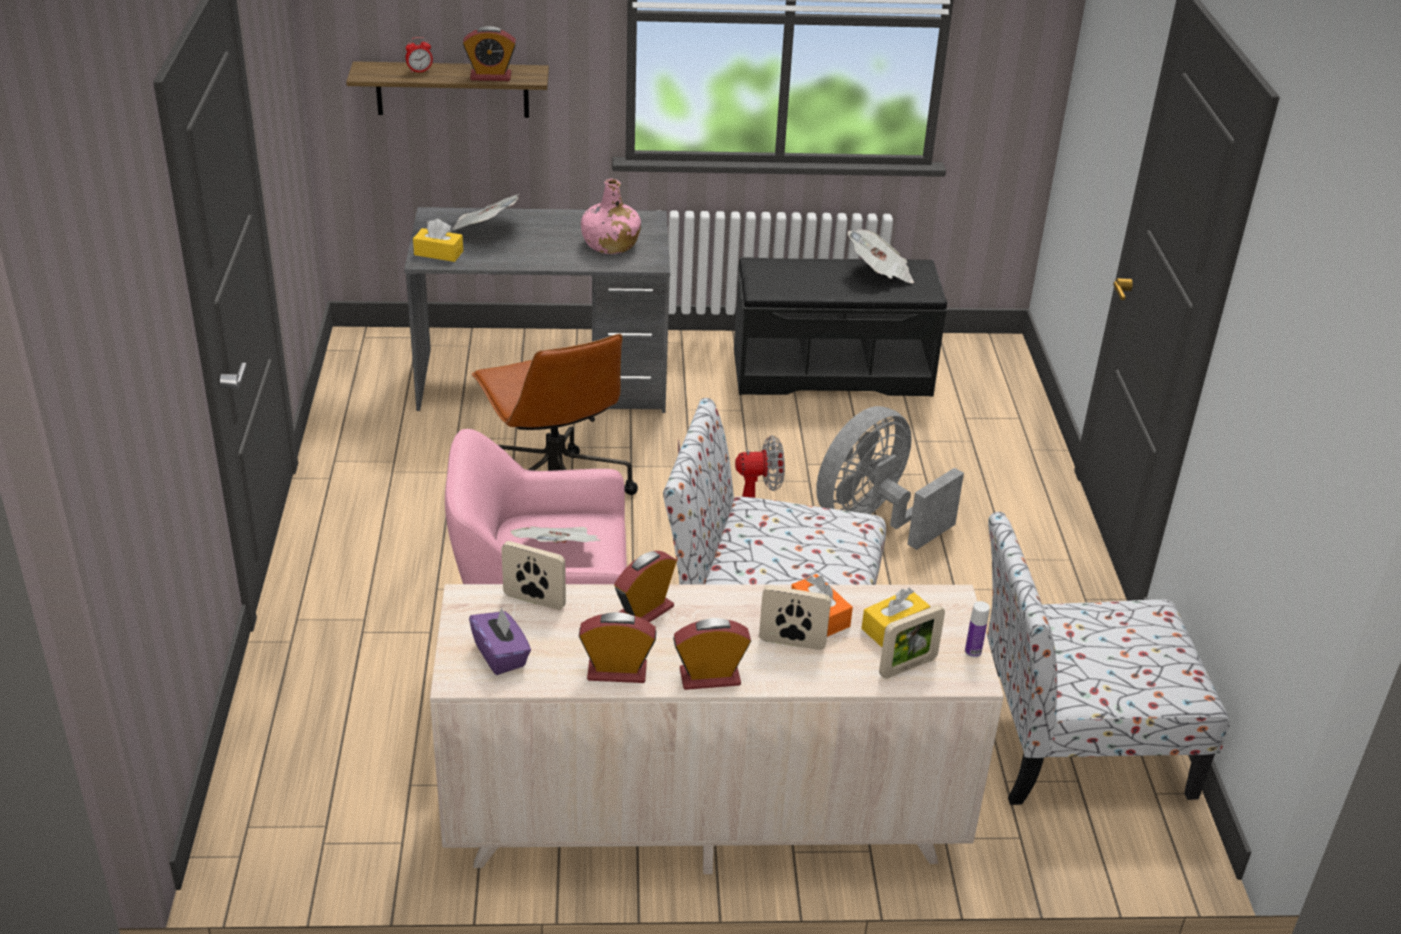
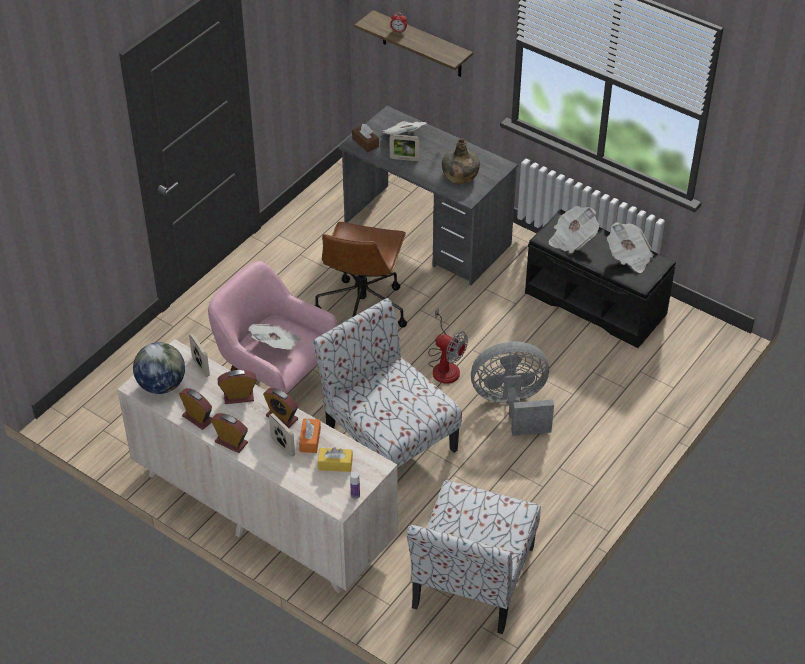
camera: 40 degrees right, 10 degrees up
yellow tissue box [413,219,463,262] -> brown tissue box [352,124,379,152]
alarm clock [463,26,516,81] -> alarm clock moved to [263,388,298,428]
purple tissue box [469,607,531,675] -> globe [133,342,185,394]
pink bottle [581,179,641,254] -> green bottle [442,139,480,184]
picture frame [879,605,945,679] -> picture frame moved to [390,134,420,161]
chair [987,512,1230,805] -> chair turned 105 degrees counterclockwise [407,480,541,634]
none -> newspaper [549,206,599,253]

